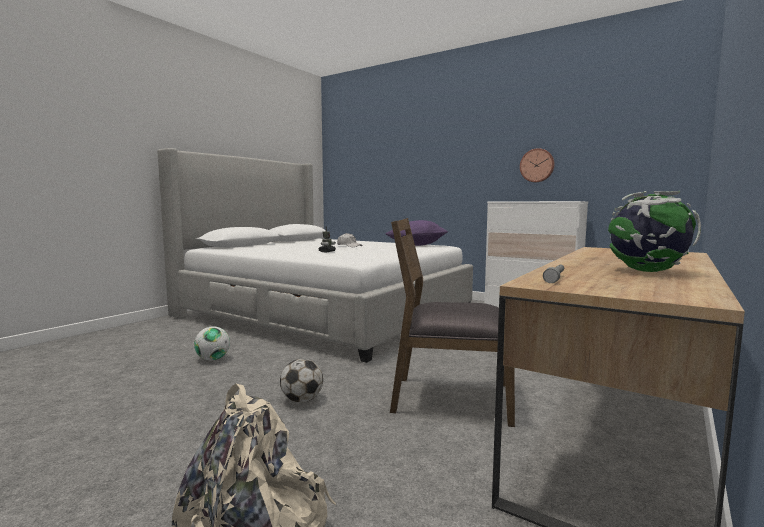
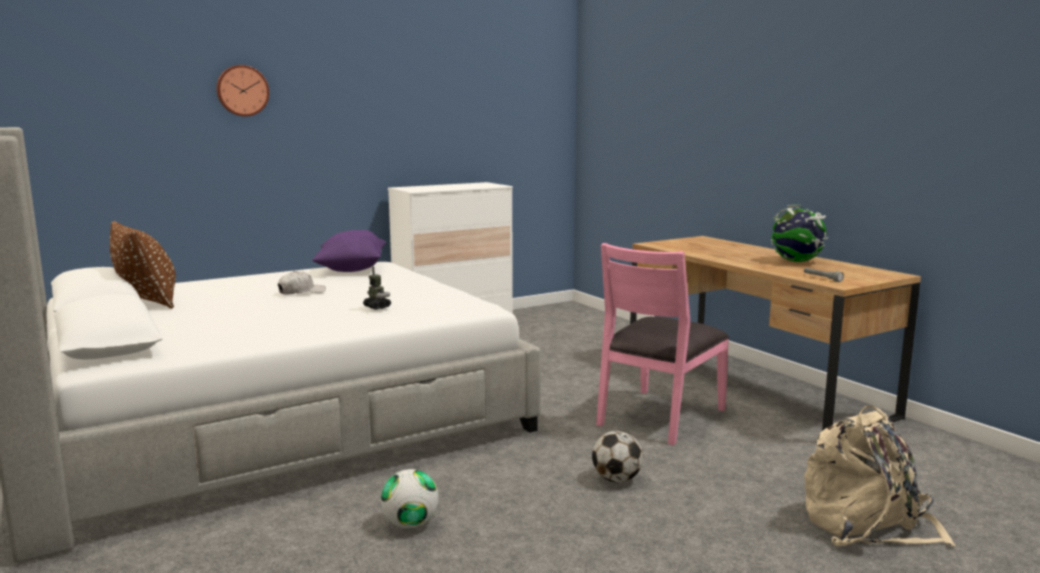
camera: 65 degrees left, 5 degrees up
brown chair [390,218,515,427] -> pink chair [596,243,729,446]
wall clock [520,148,555,182] -> wall clock moved to [216,65,269,116]
none -> brown pillow [110,221,176,309]

